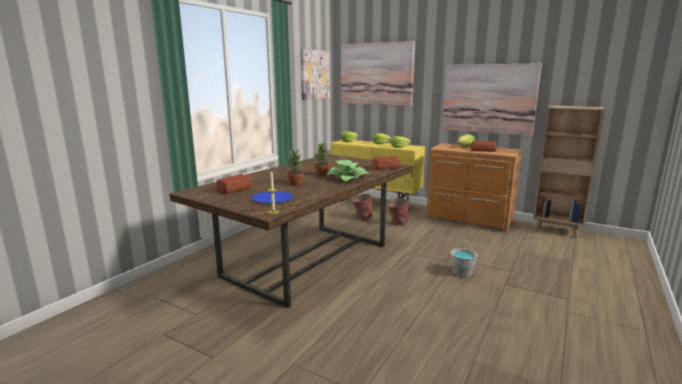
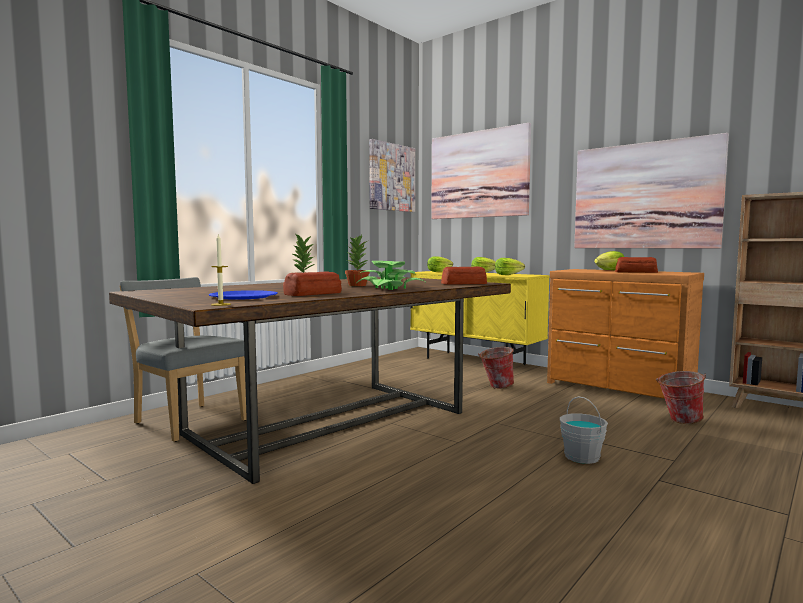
camera: 10 degrees right, 10 degrees down
bread [215,174,252,194] -> bread moved to [283,272,342,296]
bucket [350,194,373,220] -> bucket moved to [656,371,706,424]
none -> grey chair [120,277,247,442]

